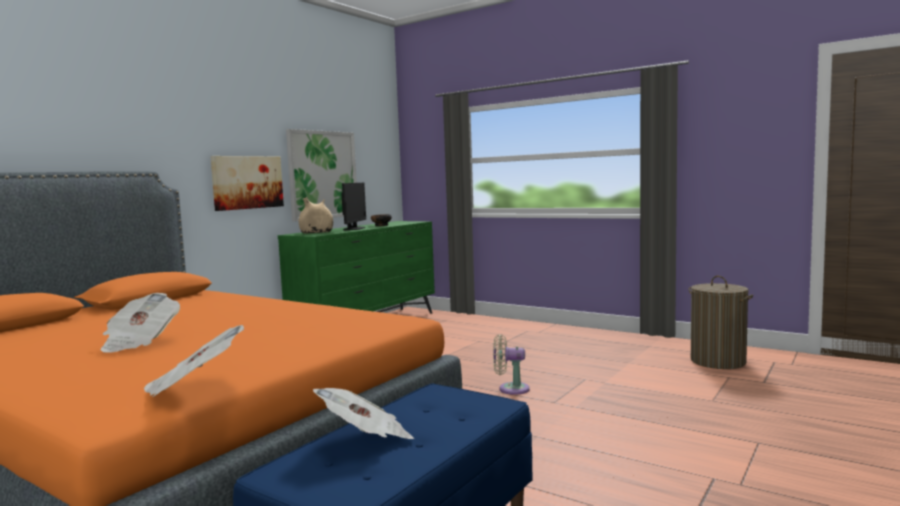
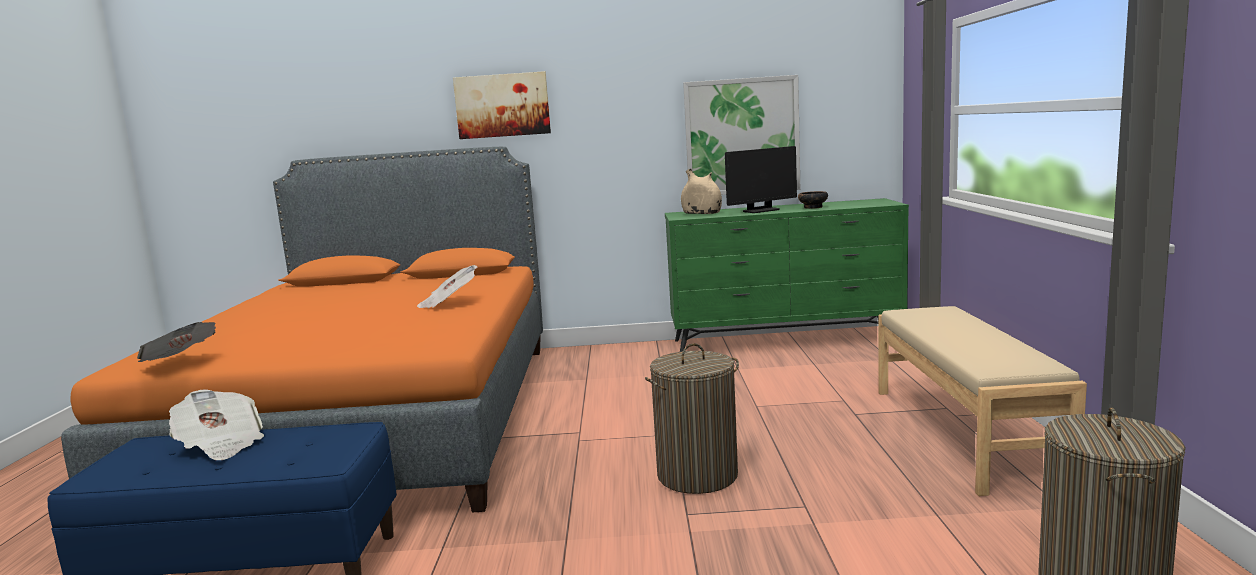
camera: 55 degrees right, 5 degrees up
newspaper [100,293,180,353] -> newspaper moved to [417,265,478,308]
picture [210,156,284,211] -> picture moved to [453,71,551,139]
beige fan [493,334,530,395] -> laundry basket [645,343,739,494]
none -> beige bench [878,306,1087,496]

